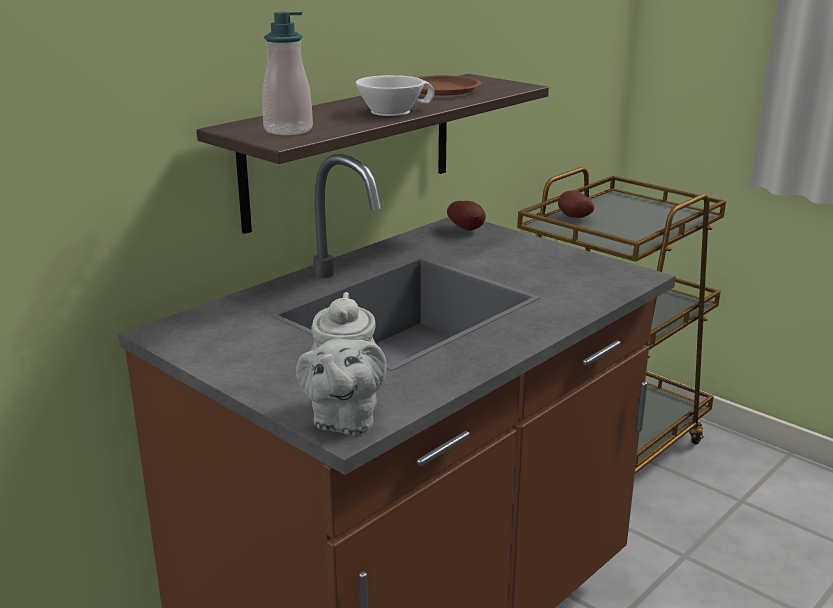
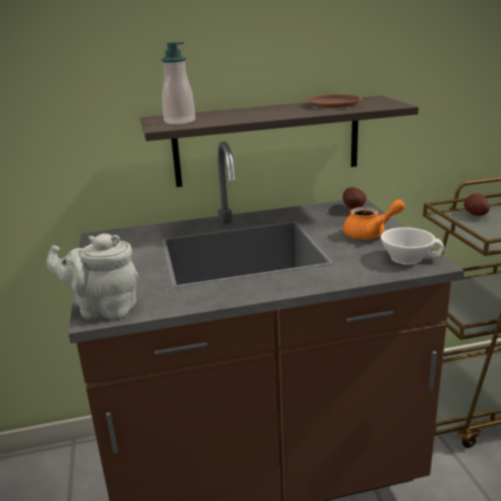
camera: 35 degrees right, 0 degrees up
grey teapot [296,292,387,435] -> grey teapot turned 60 degrees clockwise [46,234,138,320]
white cup [356,75,435,116] -> white cup moved to [381,227,444,265]
none -> orange teapot [343,199,405,239]

